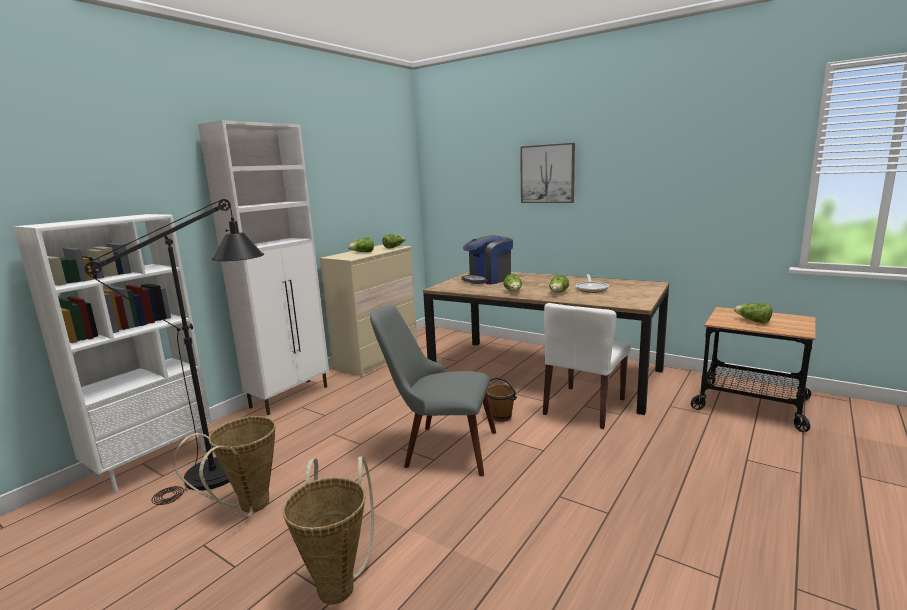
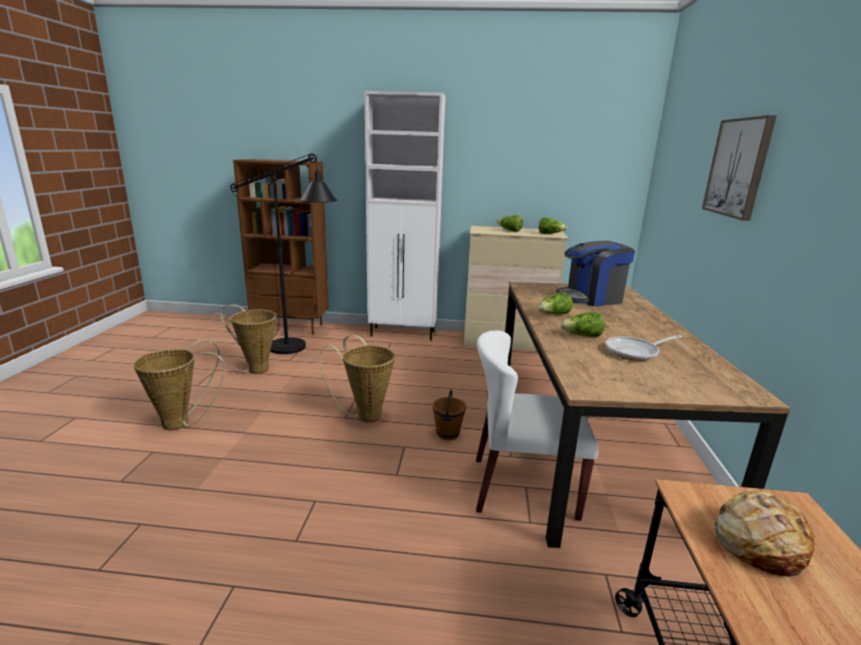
camera: 60 degrees right, 5 degrees up
white bookcase [13,214,212,494] -> brown bookcase [233,159,329,335]
grey chair [370,305,496,476] -> basket [319,335,395,423]
coffee machine [462,235,513,285] -> coffee machine turned 45 degrees counterclockwise [556,241,635,306]
lettuce [734,303,772,324] -> bread [714,490,814,577]

